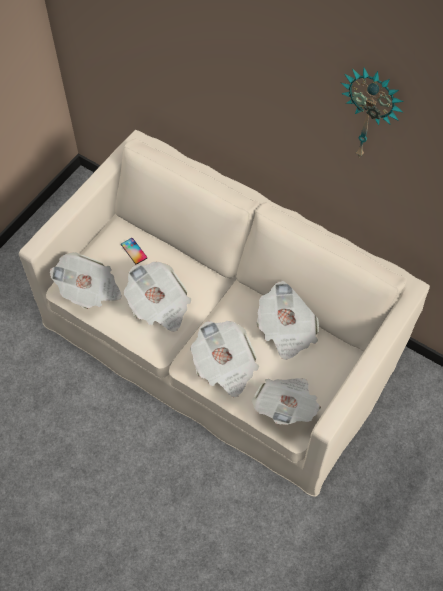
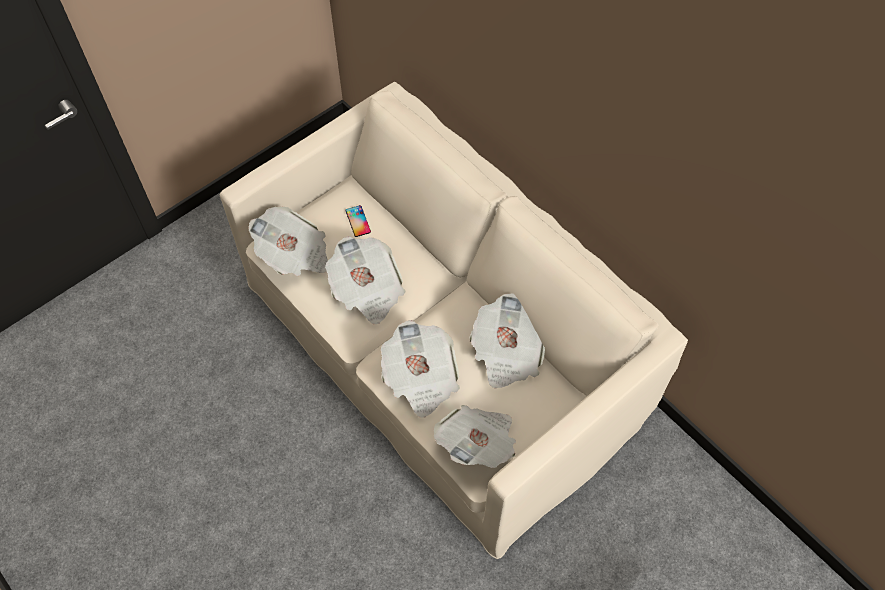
camera: 15 degrees right, 0 degrees up
wall clock [341,67,404,158] -> none

